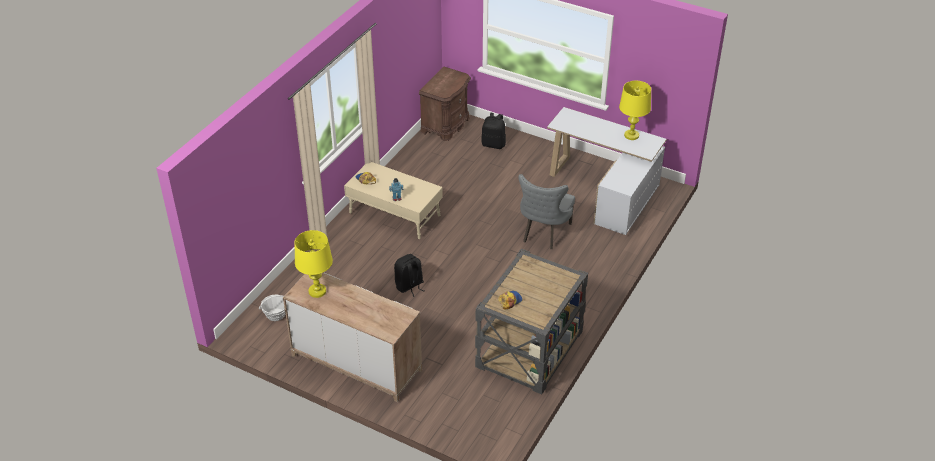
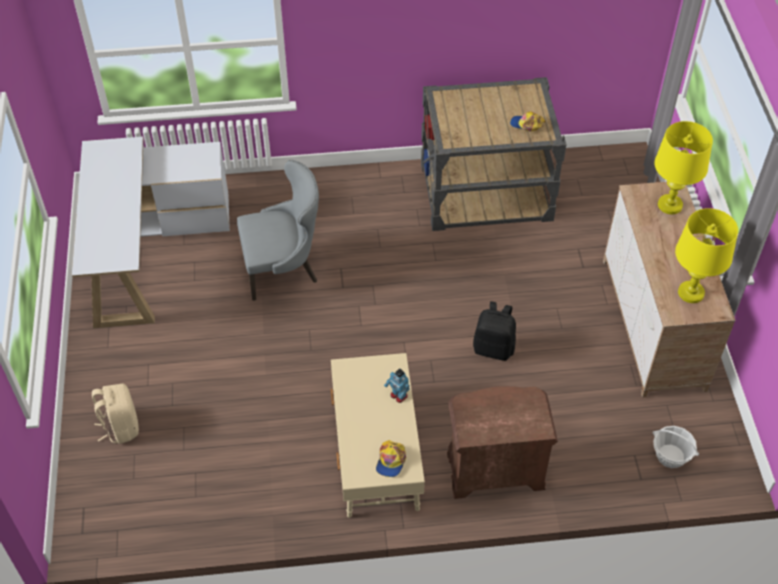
camera: 125 degrees left, 10 degrees up
brown nightstand [419,67,471,141] -> brown nightstand moved to [447,386,558,499]
black backpack [482,113,506,149] -> beige backpack [92,384,139,444]
yellow table lamp [619,81,651,140] -> yellow table lamp moved to [655,121,713,214]

